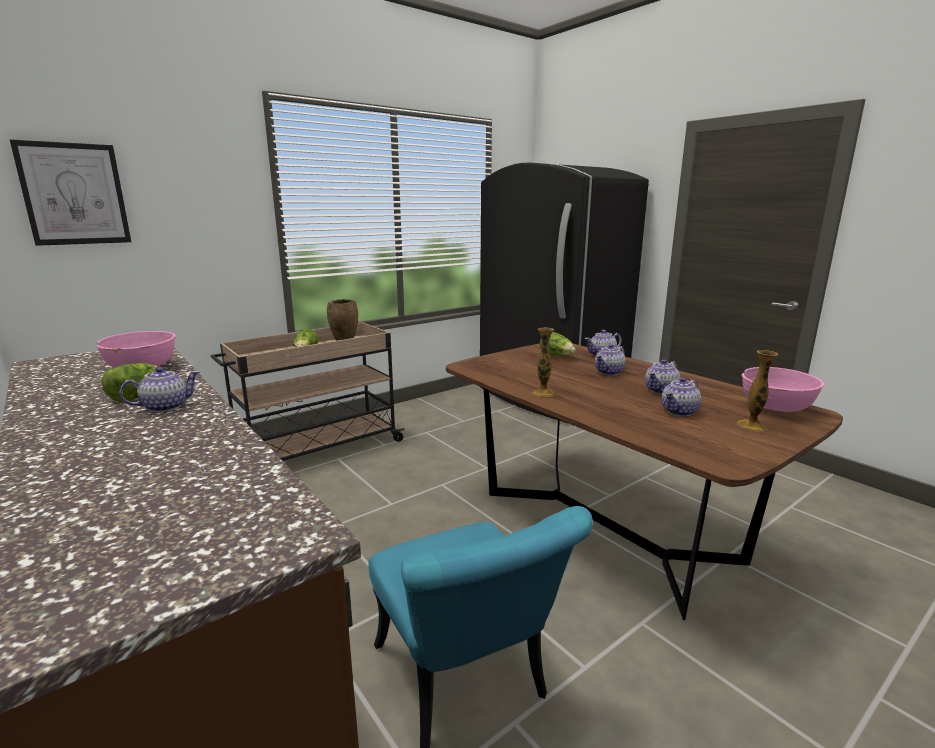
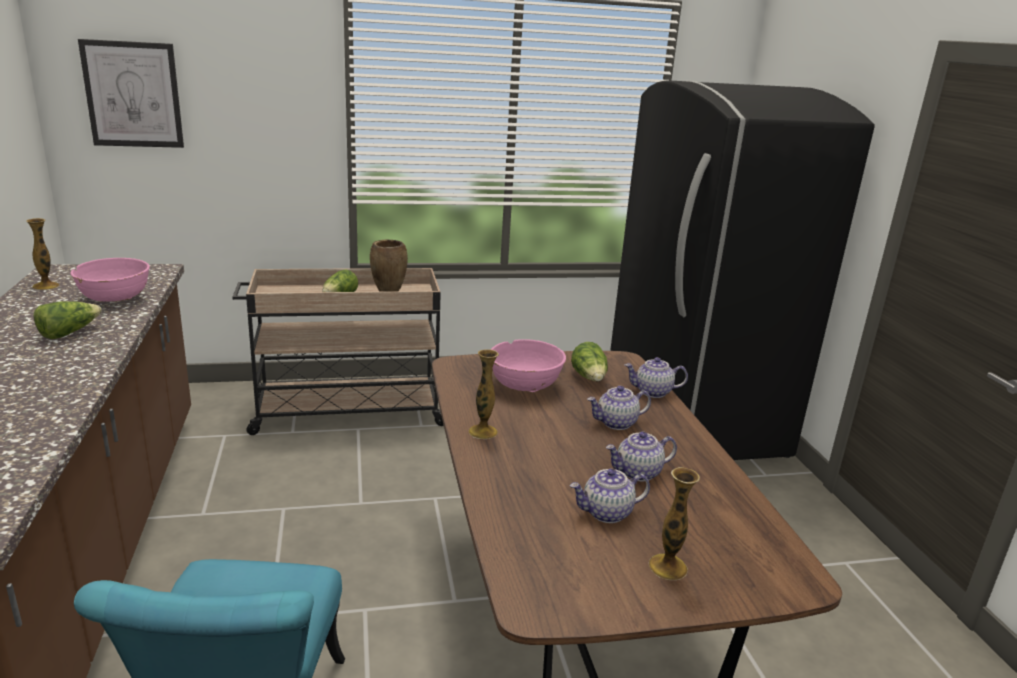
camera: 25 degrees right, 5 degrees up
teapot [120,367,199,412] -> none
pink bowl [742,367,824,412] -> pink bowl moved to [491,339,566,392]
none -> vase [26,218,60,290]

